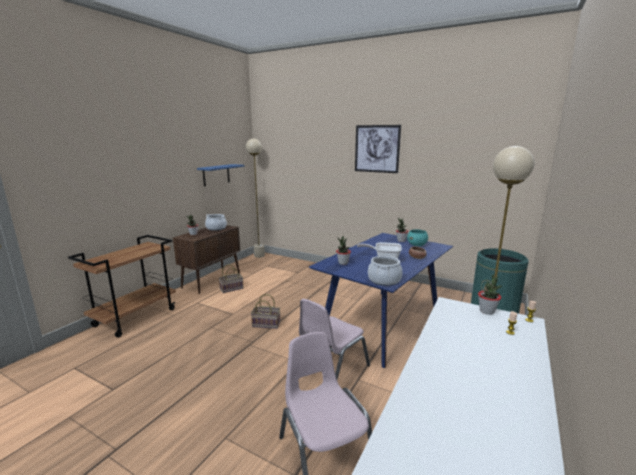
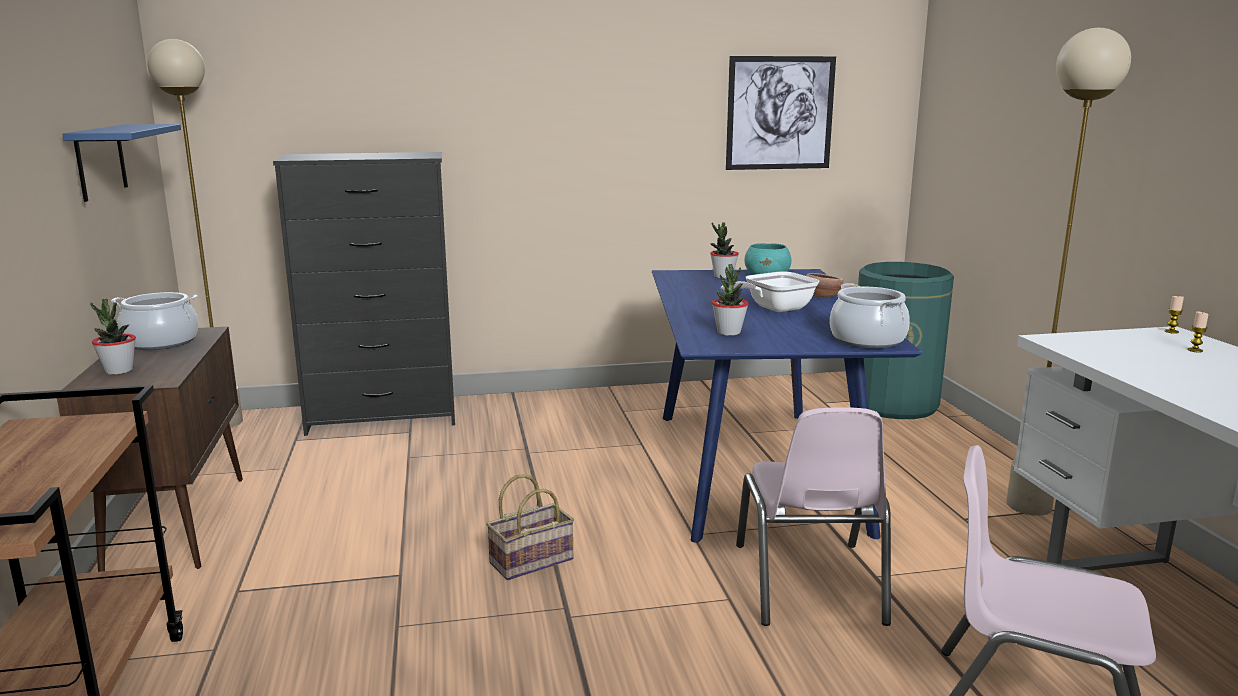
camera: 40 degrees left, 0 degrees up
basket [219,264,244,293] -> none
picture [355,125,401,173] -> picture moved to [726,56,836,170]
potted plant [478,274,502,315] -> none
none -> black dresser [273,152,455,436]

